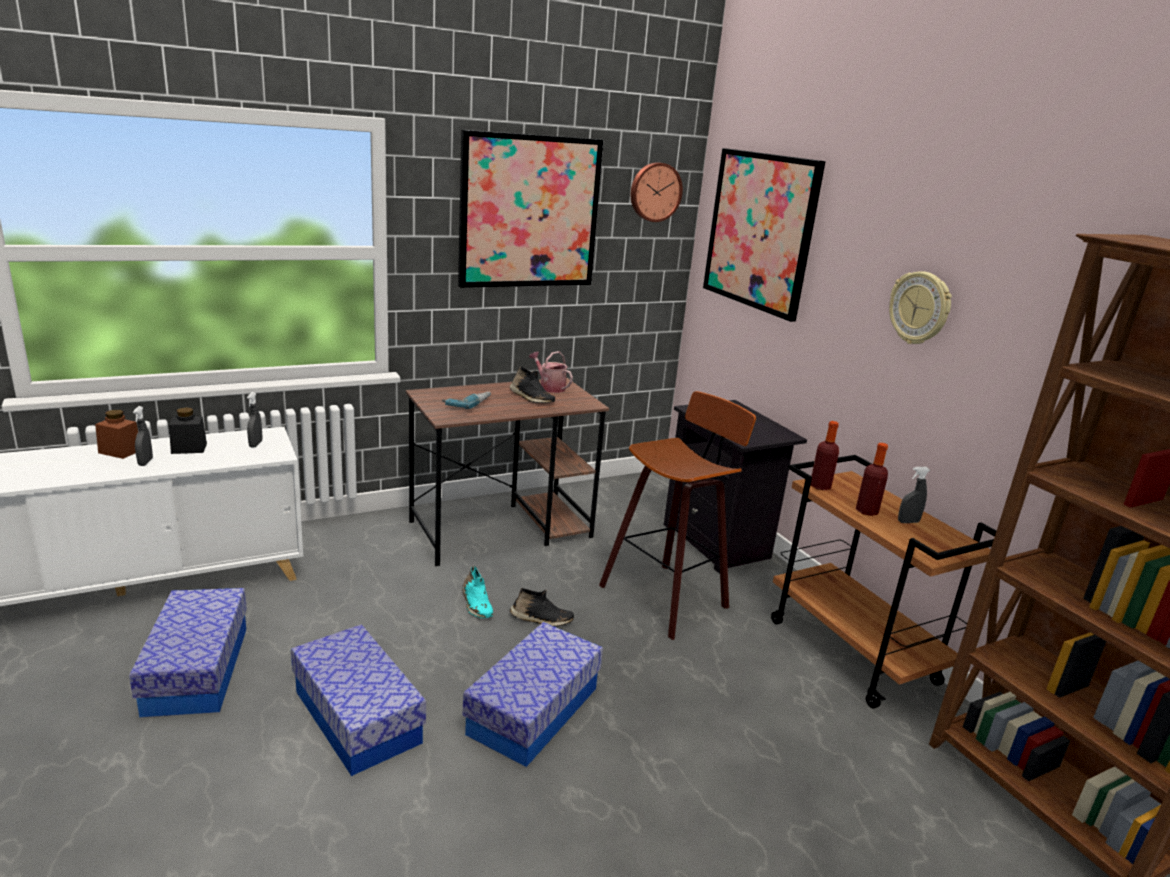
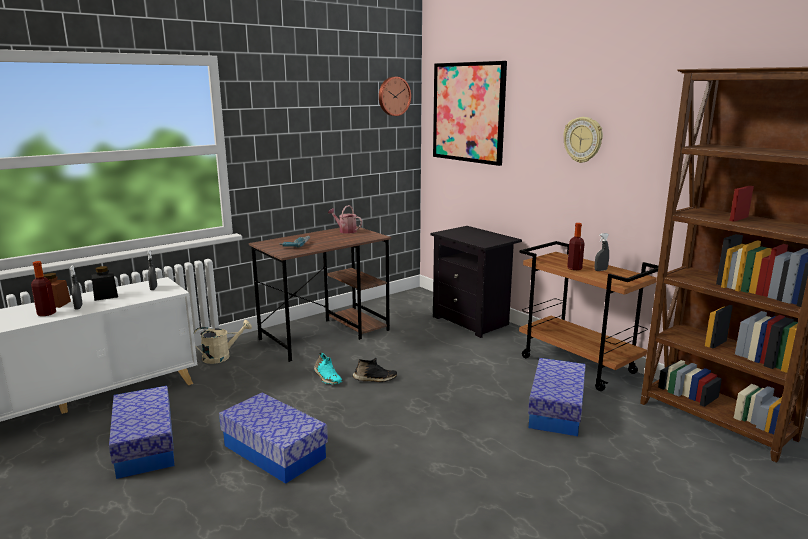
camera: 10 degrees left, 5 degrees down
picture [458,130,603,288] -> none
storage box [463,622,603,767] -> storage box moved to [528,358,586,437]
black shoe [510,366,555,403] -> none
stool [599,391,756,640] -> none
bottle [811,421,839,490] -> bottle moved to [31,261,56,316]
none -> beige watering can [194,320,252,364]

